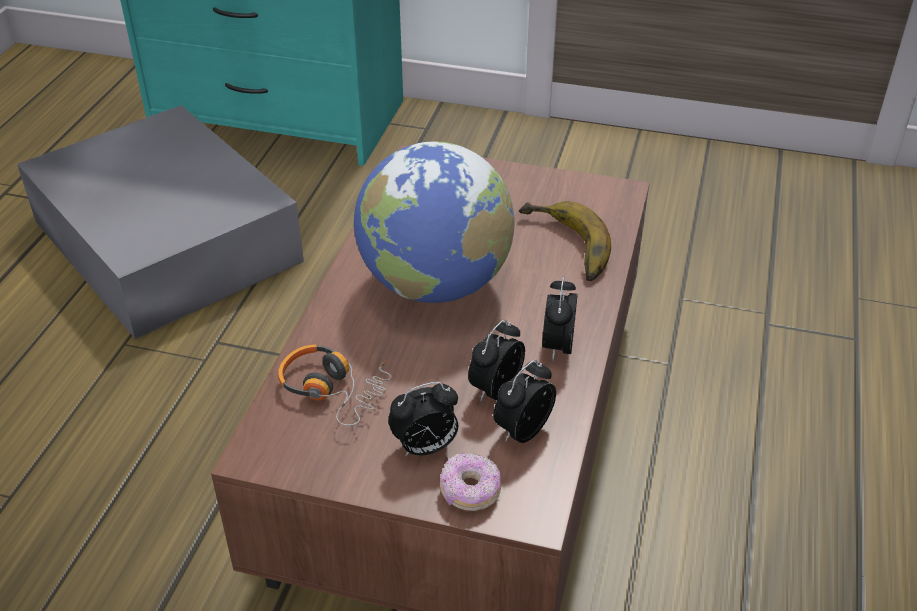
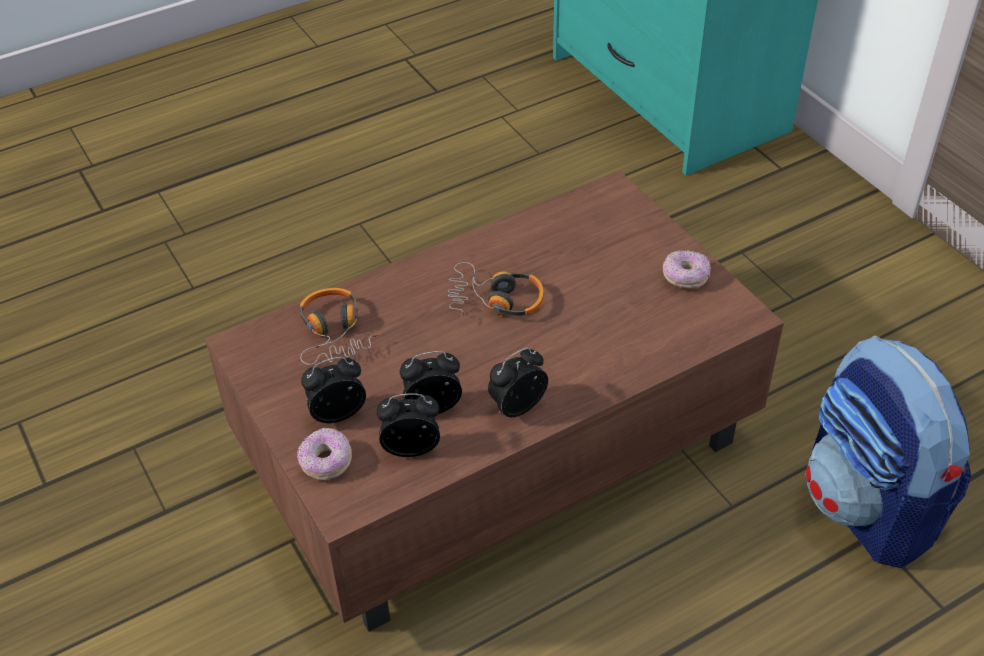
camera: 45 degrees right, 5 degrees up
grey storage box [17,105,304,339] -> none
globe [353,141,514,303] -> headphones [448,262,544,320]
alarm clock [388,382,458,456] -> alarm clock turned 135 degrees clockwise [301,357,366,423]
banana [519,201,611,281] -> none
none -> donut [663,250,711,289]
none -> backpack [805,336,971,568]

